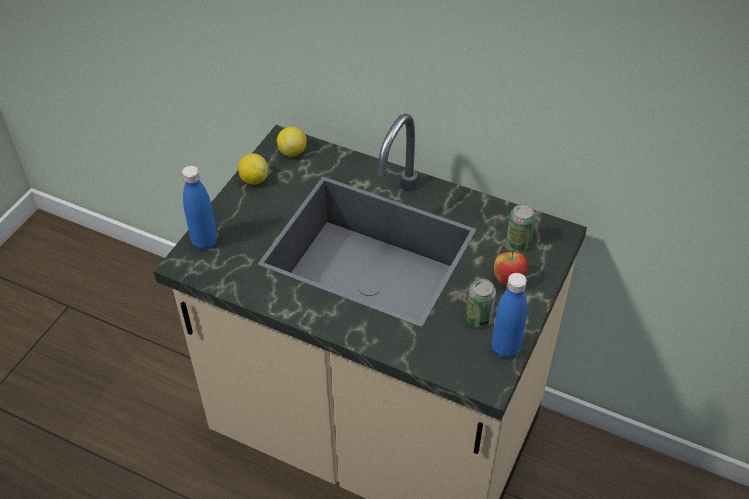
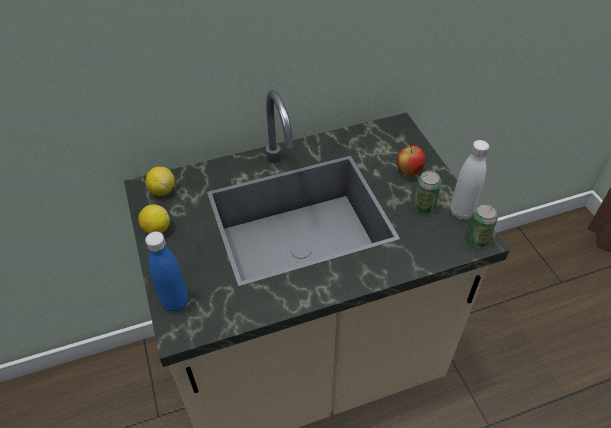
camera: 45 degrees left, 0 degrees up
blue bottle [492,273,527,358] -> white bottle [450,140,489,220]
can [506,204,536,251] -> can moved to [465,203,498,248]

